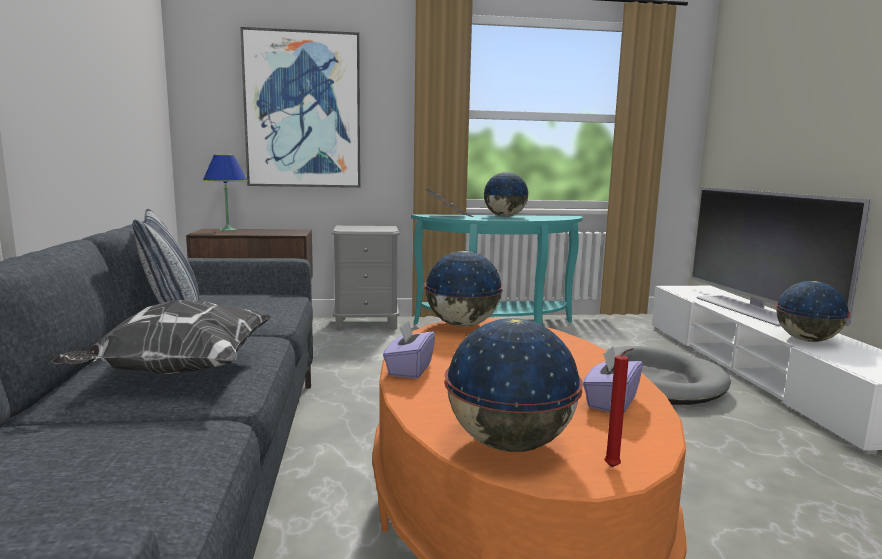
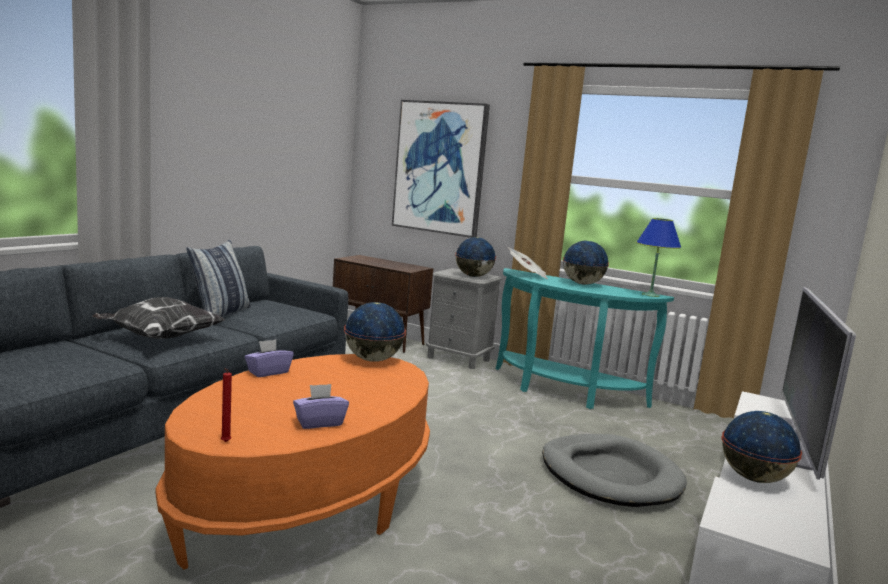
camera: 35 degrees right, 0 degrees up
blue table lamp [203,154,248,231] -> blue table lamp moved to [636,218,682,297]
globe [444,318,583,452] -> globe moved to [455,237,496,277]

